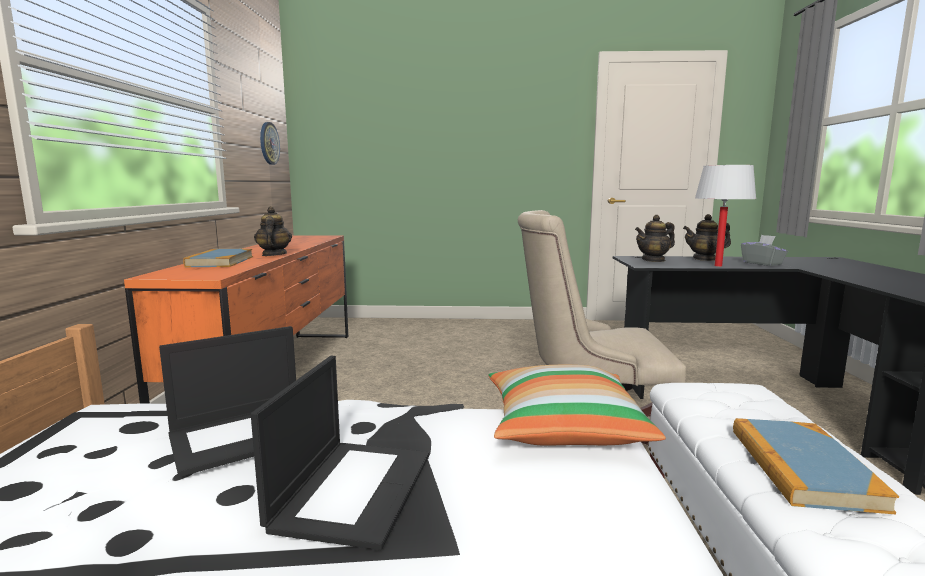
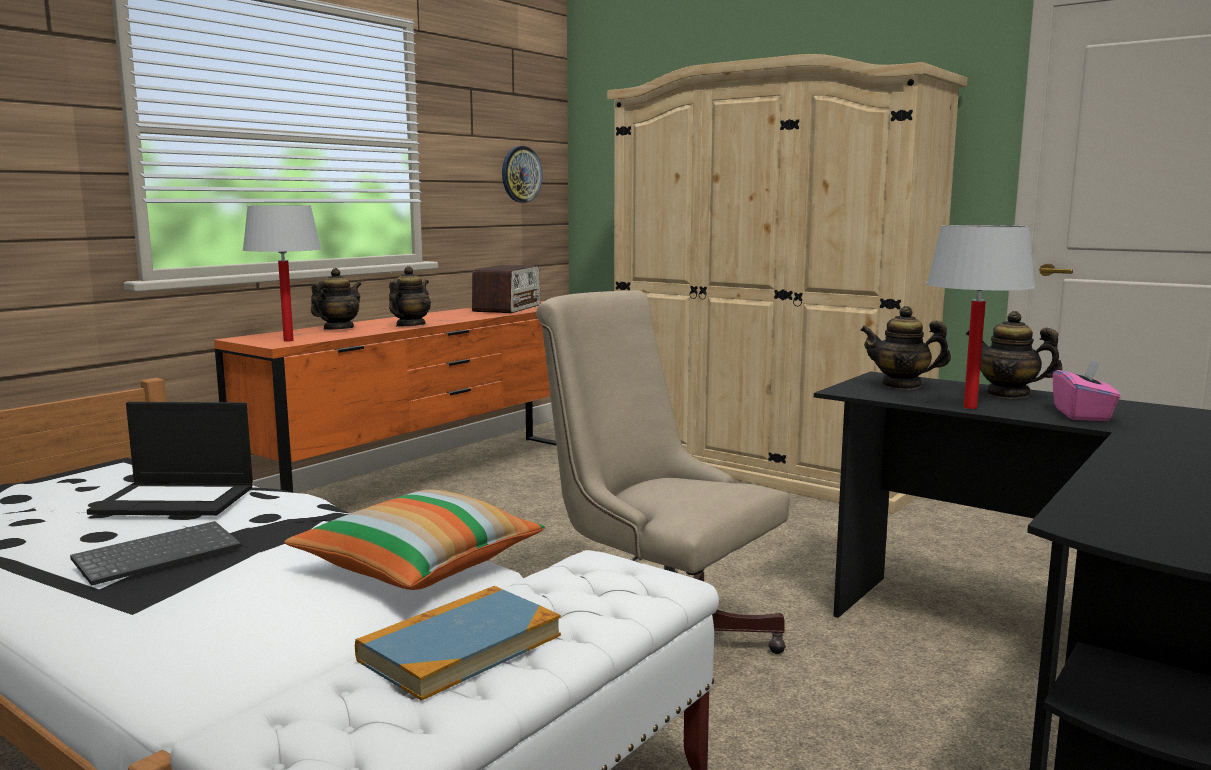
camera: 35 degrees right, 0 degrees up
book [183,249,253,267] -> teapot [311,268,362,330]
laptop [251,356,429,550] -> keyboard [70,521,241,586]
grey tissue box [741,235,788,266] -> pink tissue box [1052,359,1121,421]
none -> white table lamp [243,205,321,342]
none -> radio [472,265,541,313]
none -> beige wardrobe [607,54,968,514]

